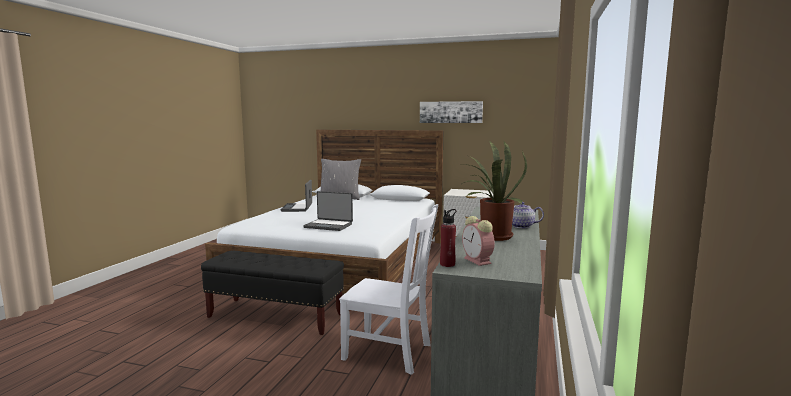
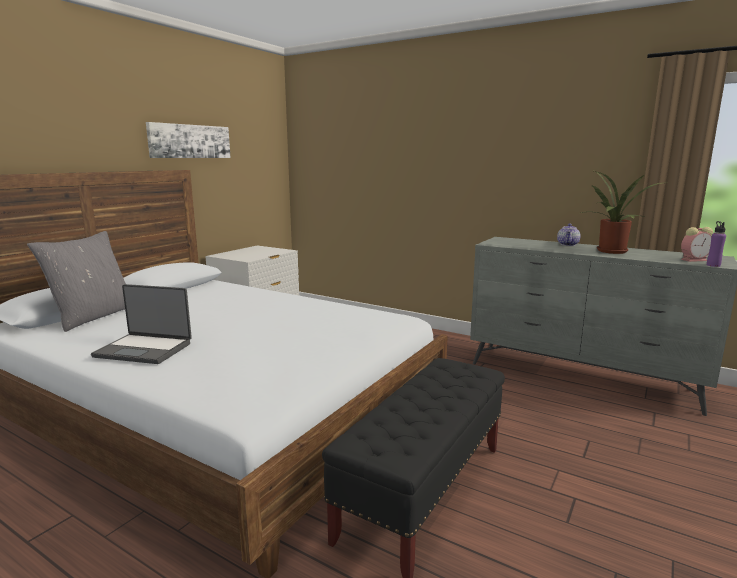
camera: 75 degrees left, 5 degrees up
laptop [303,191,353,231] -> none
white chair [339,204,438,375] -> none
red bottle [440,209,456,267] -> purple bottle [707,221,726,267]

